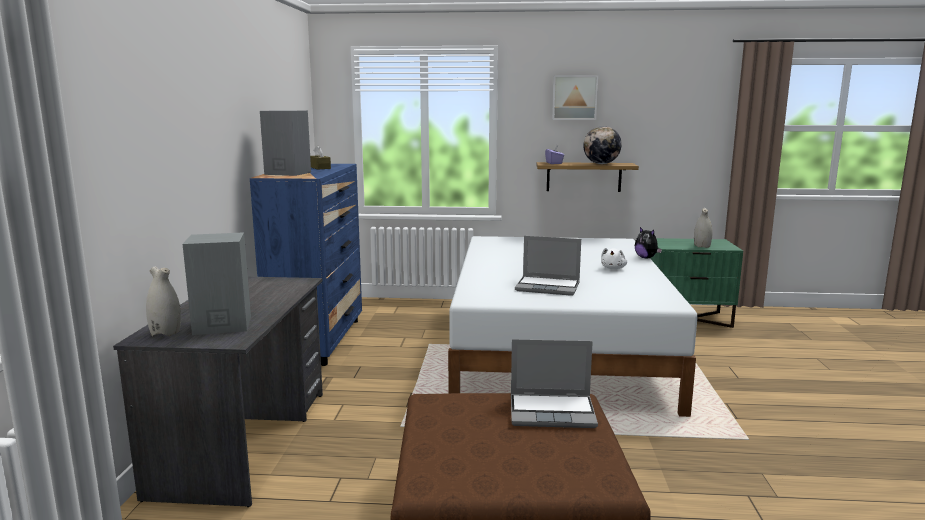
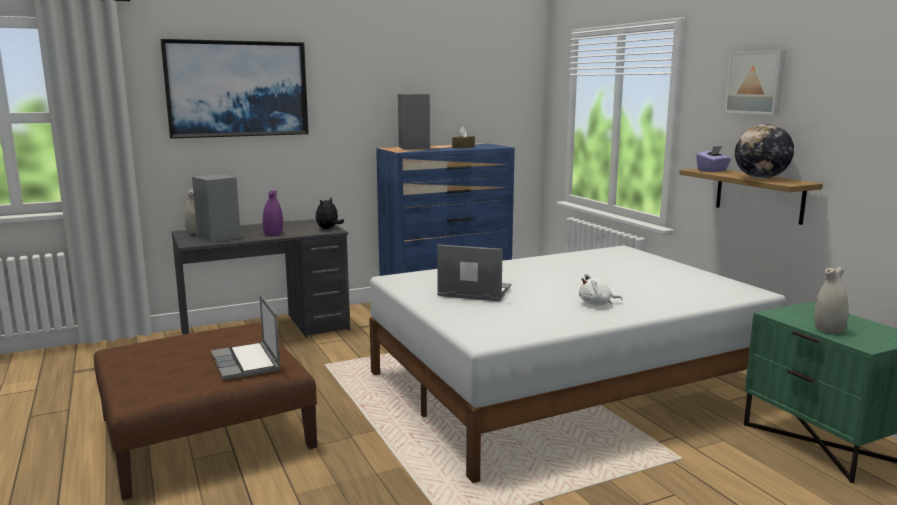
camera: 60 degrees right, 0 degrees up
laptop [515,236,581,296] -> laptop turned 120 degrees clockwise [437,245,511,301]
plush toy [635,227,662,258] -> plush toy moved to [316,198,344,229]
none -> picture [160,39,309,139]
none -> purple vase [263,190,283,236]

